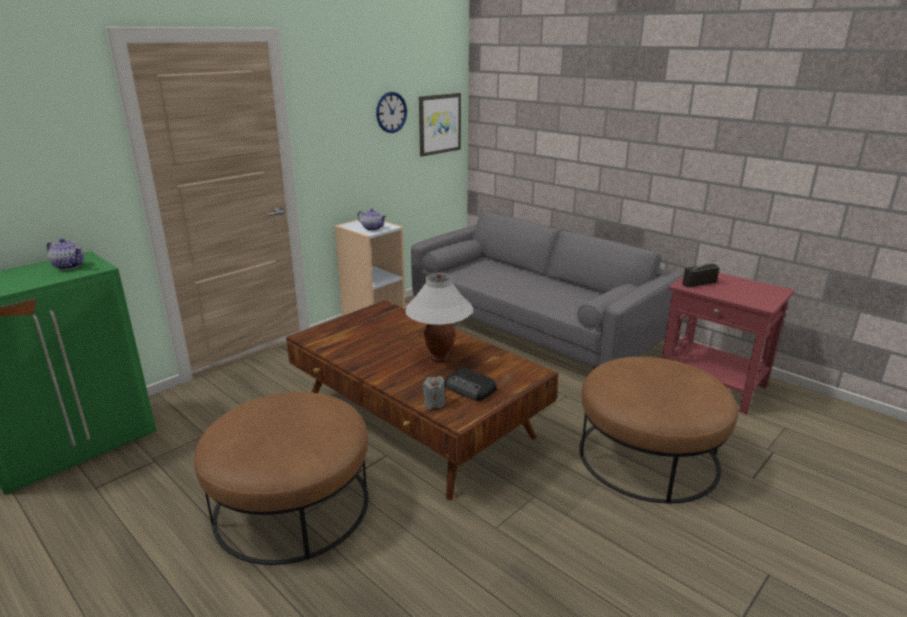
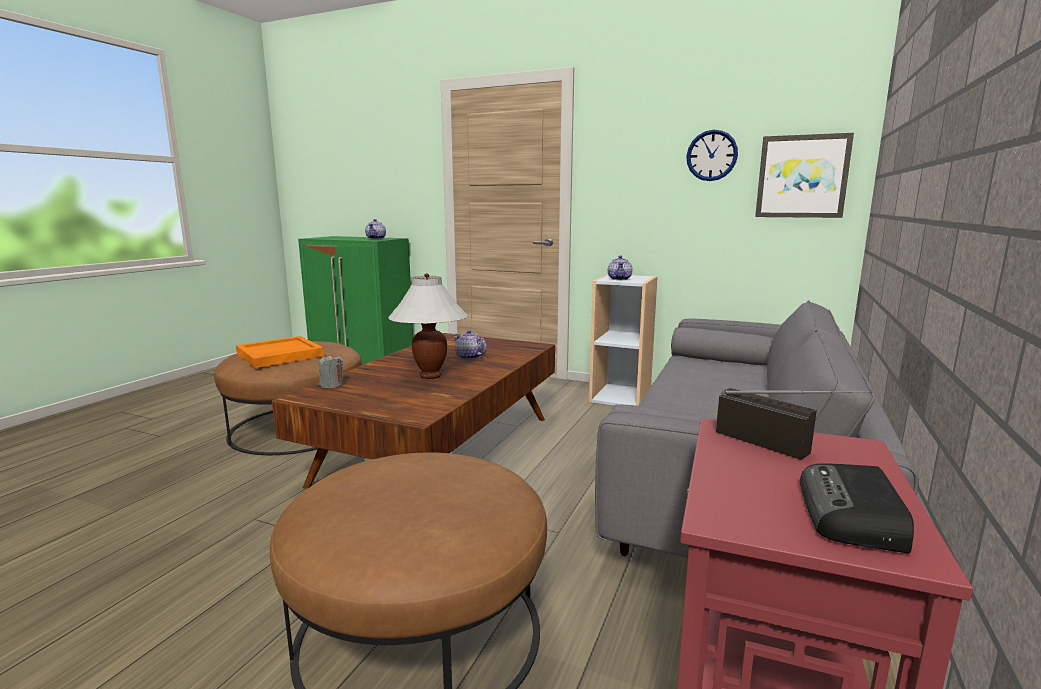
camera: 70 degrees right, 10 degrees down
radio [444,367,497,401] -> radio moved to [800,463,914,554]
none -> orange tray [236,336,324,368]
none -> teapot [453,330,487,360]

